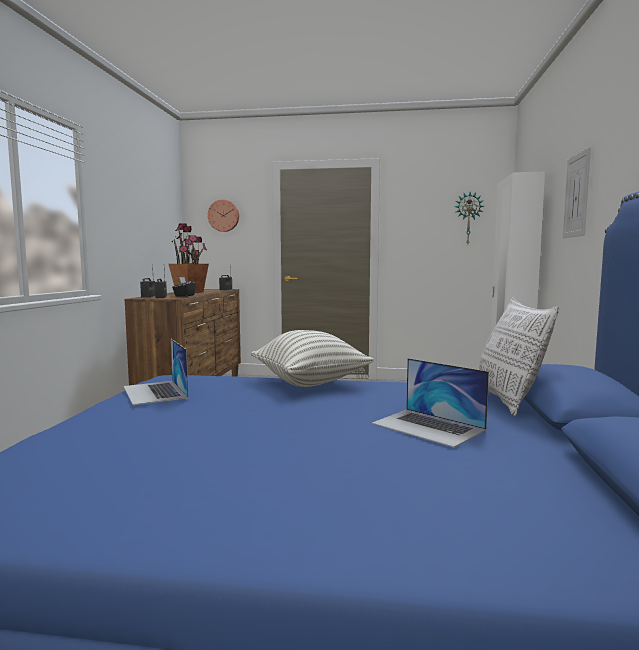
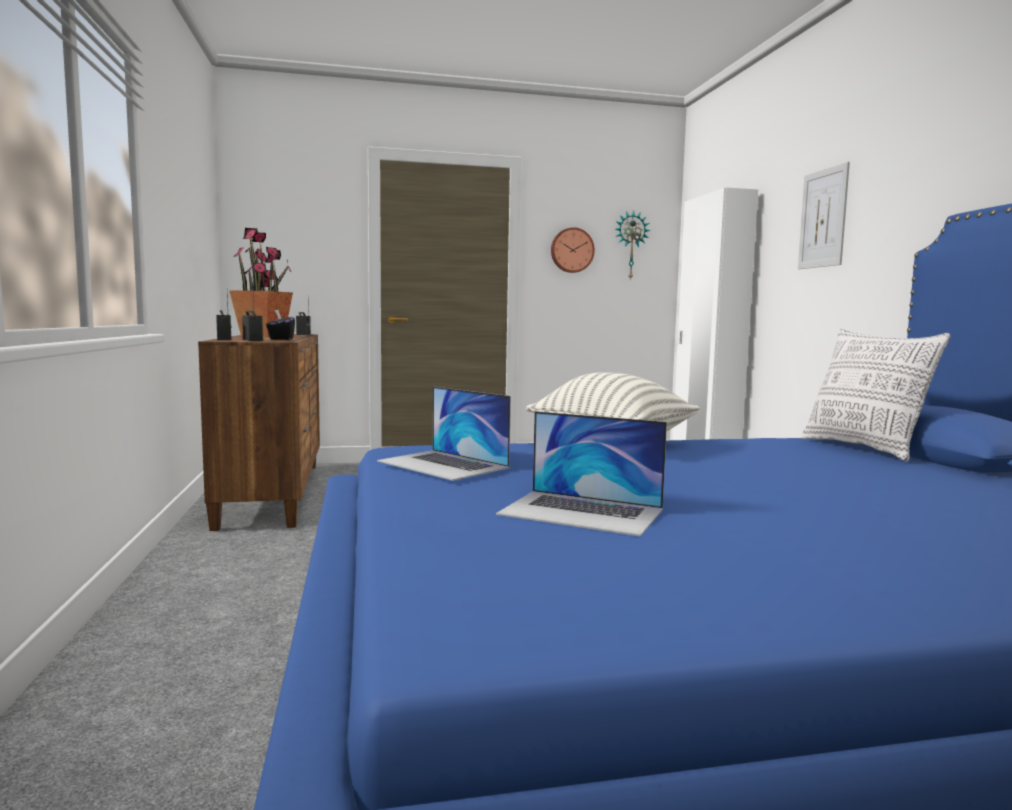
camera: 20 degrees left, 0 degrees up
wall clock [208,199,239,232] -> wall clock moved to [551,227,595,273]
laptop [372,358,489,448] -> laptop moved to [496,411,667,536]

